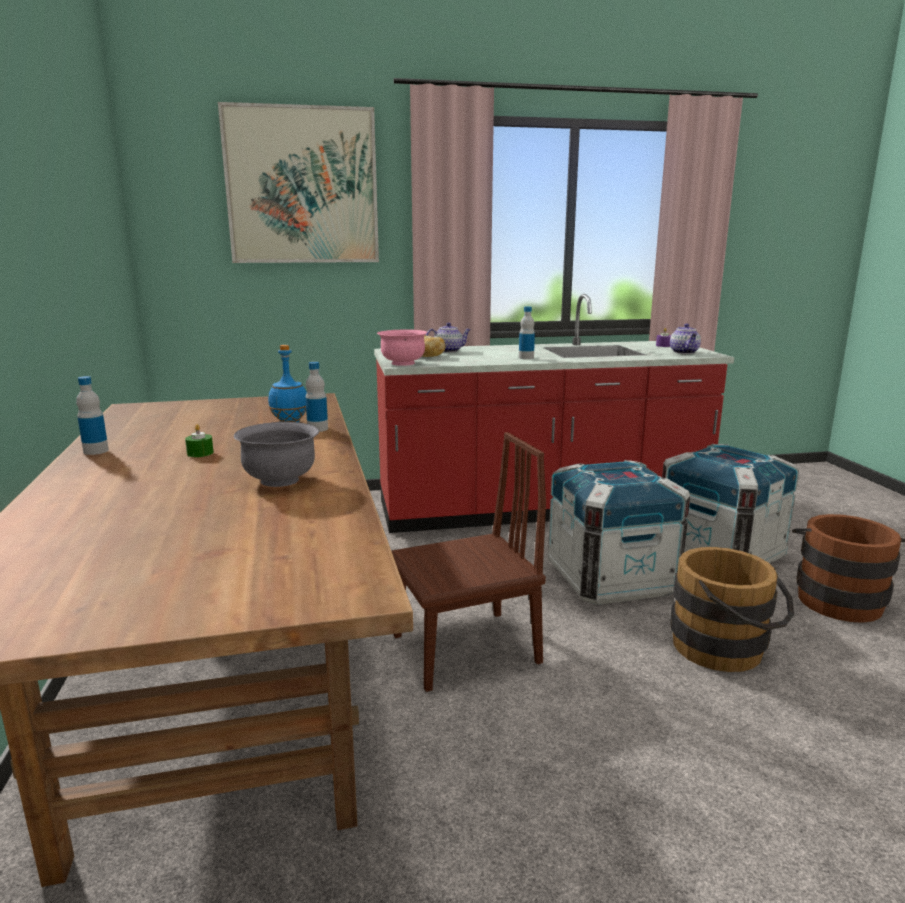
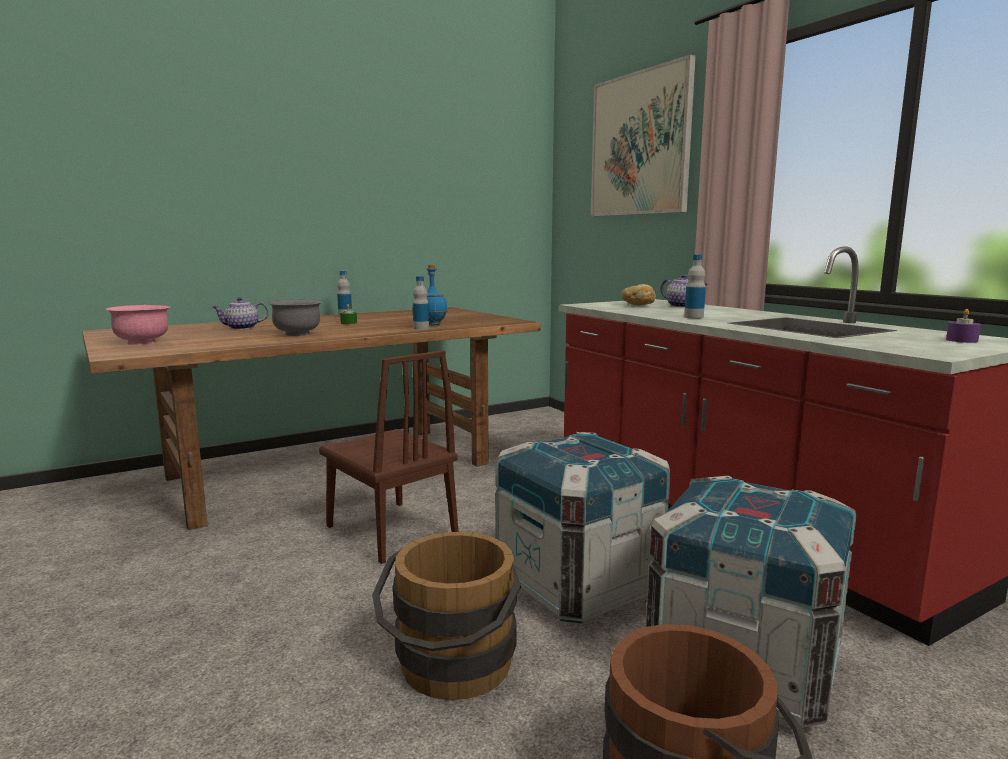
camera: 70 degrees right, 5 degrees down
pink bowl [377,329,427,366] -> pink bowl moved to [105,305,170,345]
teapot [670,324,701,354] -> teapot moved to [213,297,269,330]

